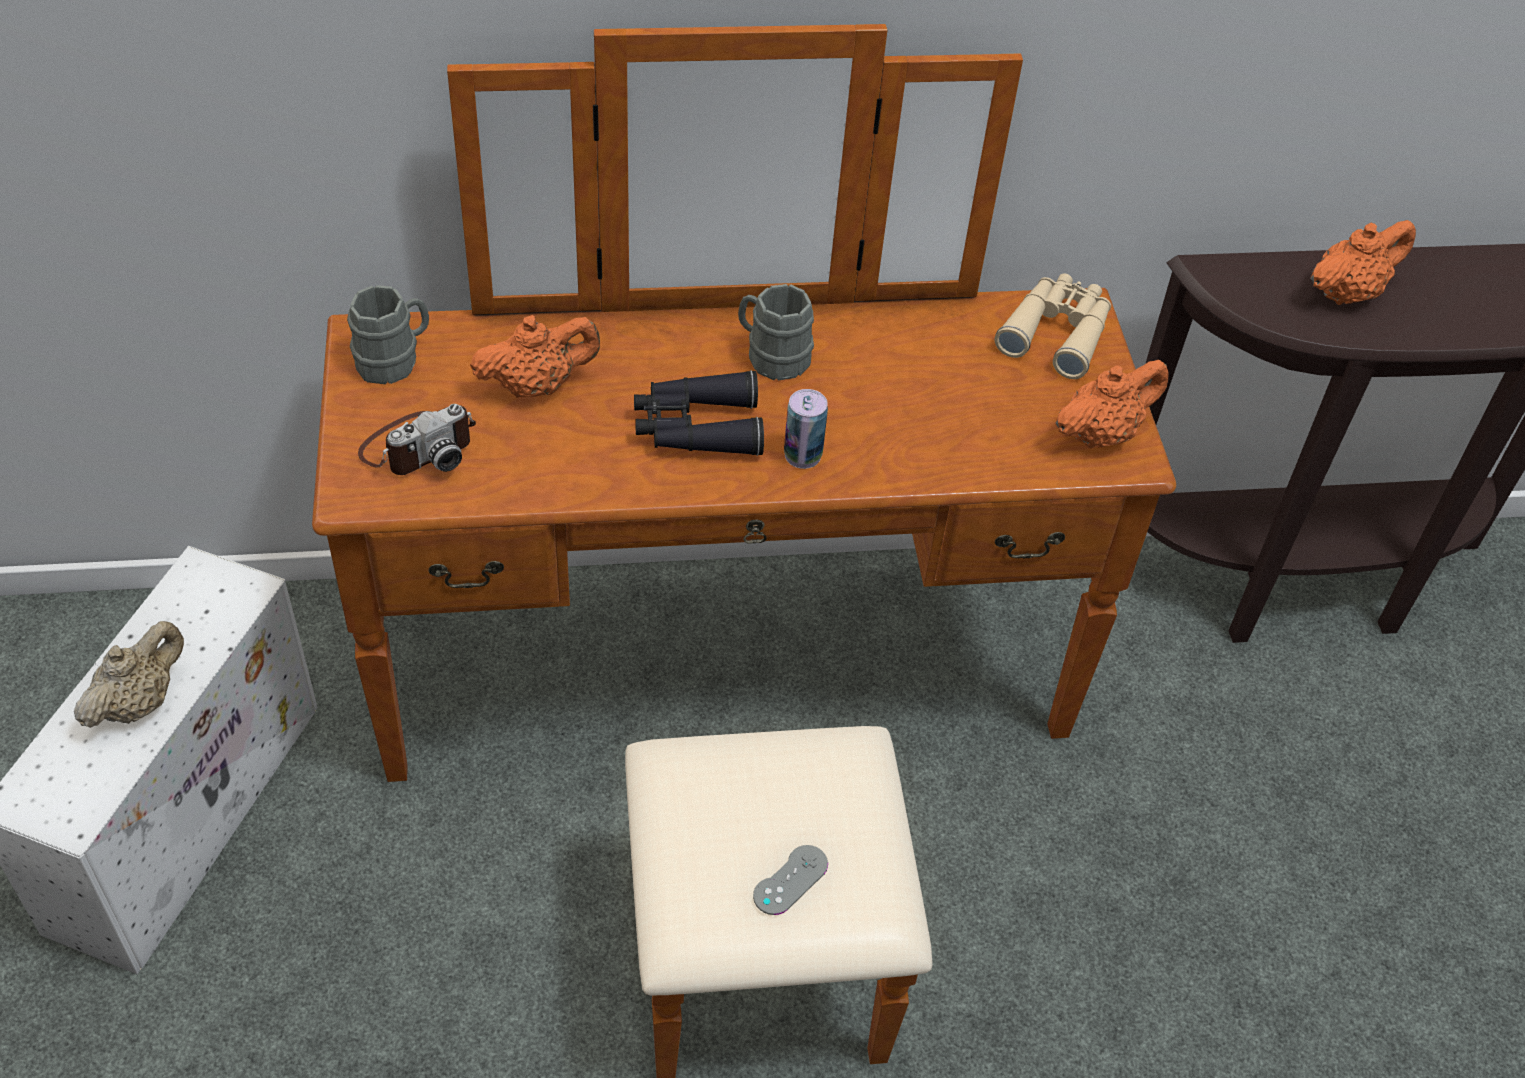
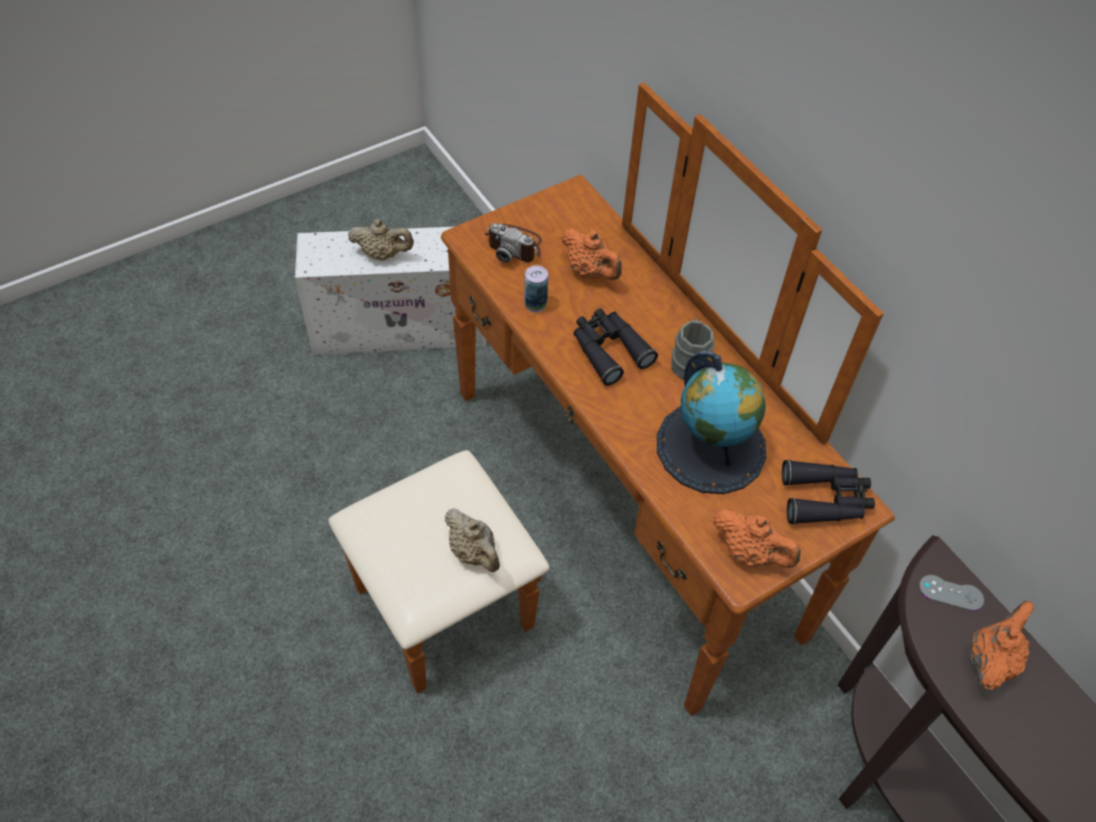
camera: 65 degrees right, 5 degrees up
grey mug [347,285,429,384] -> none
grey game controller [753,845,828,915] -> grey game controller moved to [919,575,984,611]
can [784,389,828,469] -> can moved to [524,265,548,313]
beige binoculars [995,273,1111,379] -> black binoculars [782,460,875,524]
orange teapot [1310,220,1416,305] -> orange teapot turned 90 degrees counterclockwise [969,601,1034,690]
none -> beige teapot [445,508,500,572]
none -> globe [657,351,767,494]

